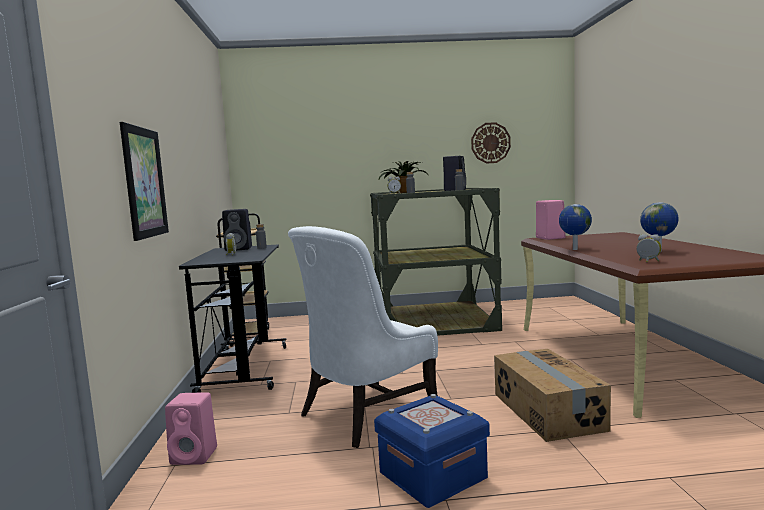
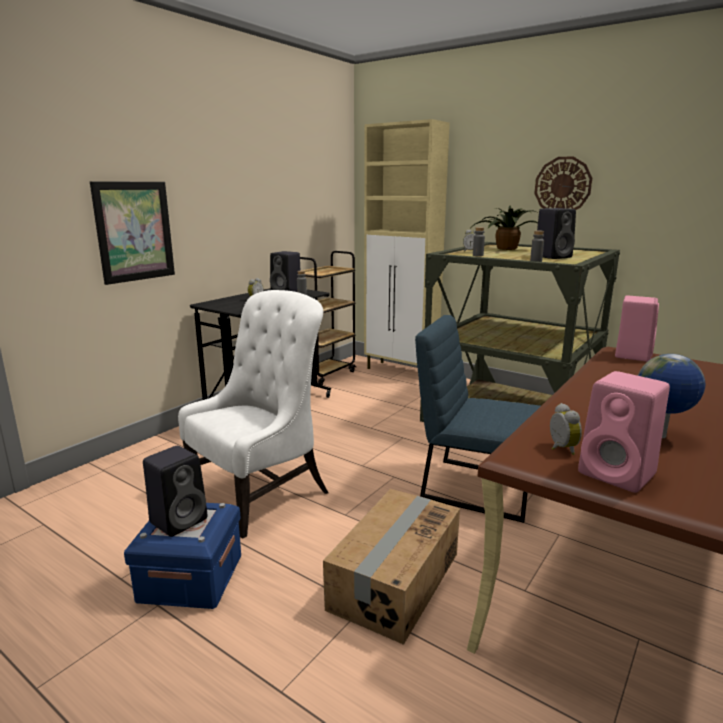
camera: 40 degrees right, 10 degrees up
pink speaker [165,392,217,465] -> pink speaker moved to [578,371,670,493]
white chair [288,226,438,448] -> white chair turned 135 degrees clockwise [178,290,328,539]
wall clock [471,122,511,164] -> wall clock moved to [534,156,592,210]
globe [559,204,592,250] -> none
none -> black speaker [143,446,207,537]
none -> beige cabinet [364,119,450,369]
none -> blue chair [415,315,541,523]

